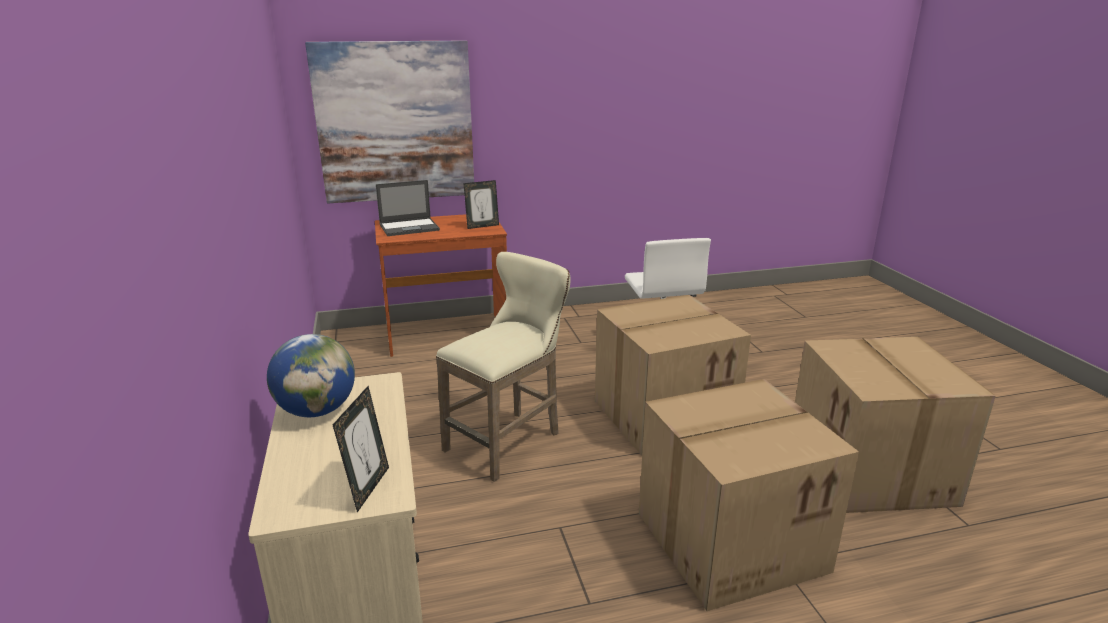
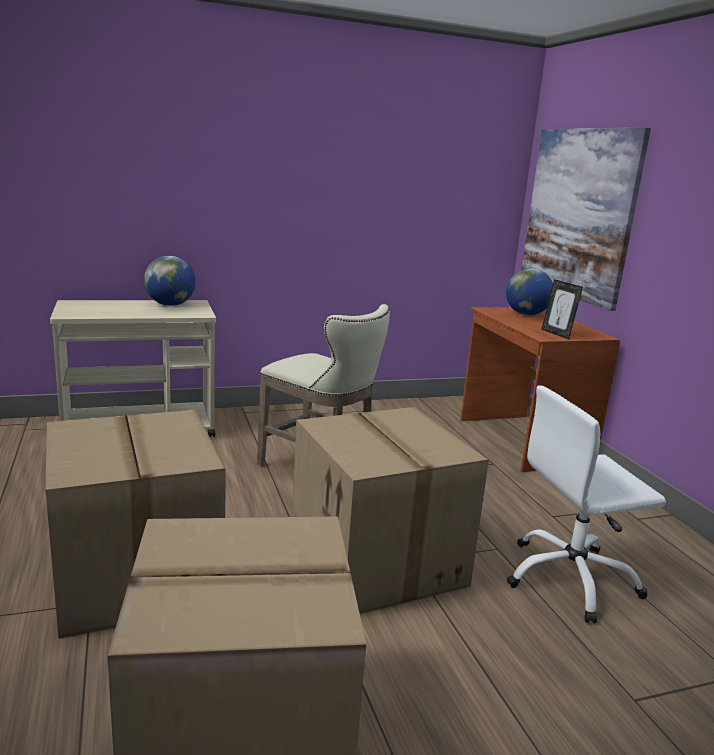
camera: 85 degrees right, 5 degrees down
picture frame [333,386,389,512] -> none
laptop [376,180,440,236] -> globe [506,268,553,315]

